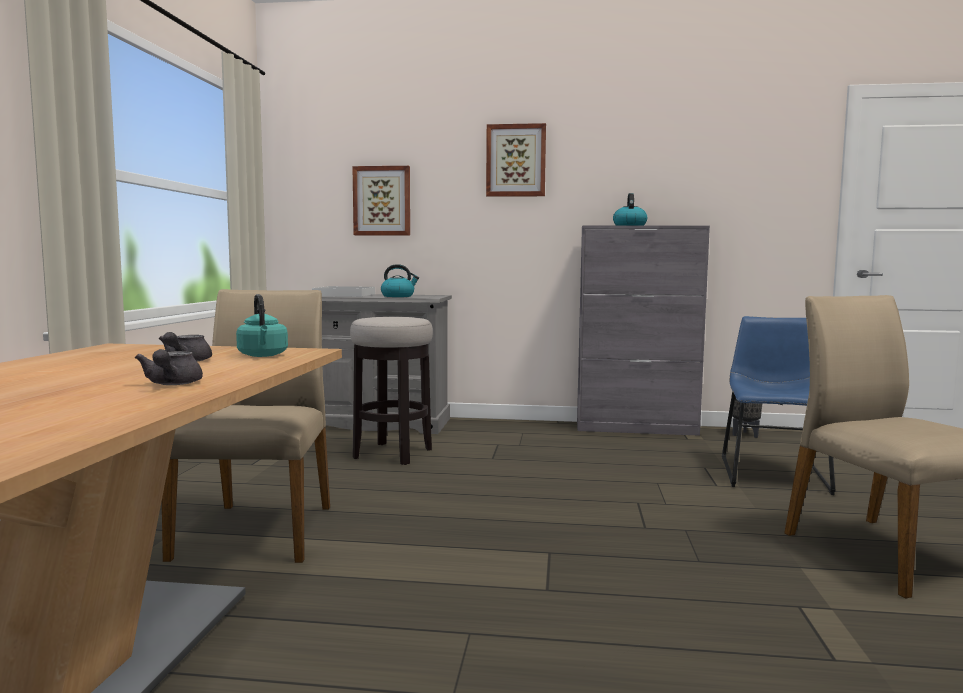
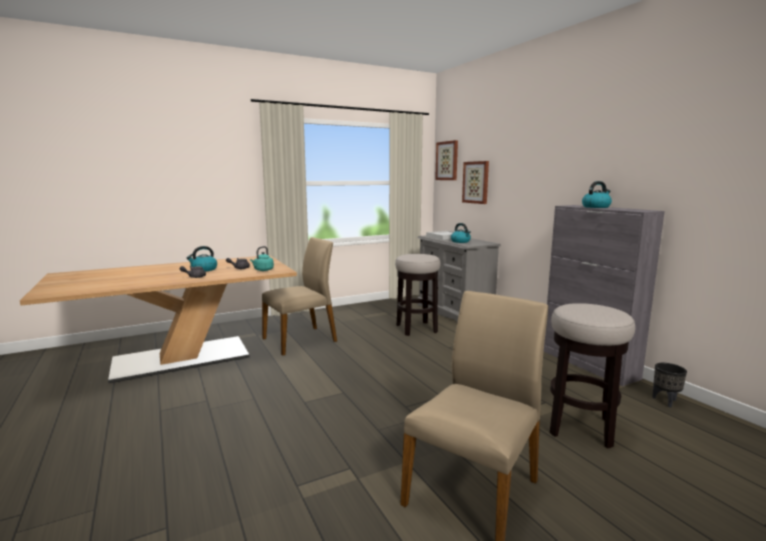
camera: 55 degrees right, 5 degrees up
picture [486,123,546,197] -> picture moved to [435,140,458,180]
blue chair [722,316,836,495] -> stool [550,303,635,448]
none -> kettle [186,246,217,272]

